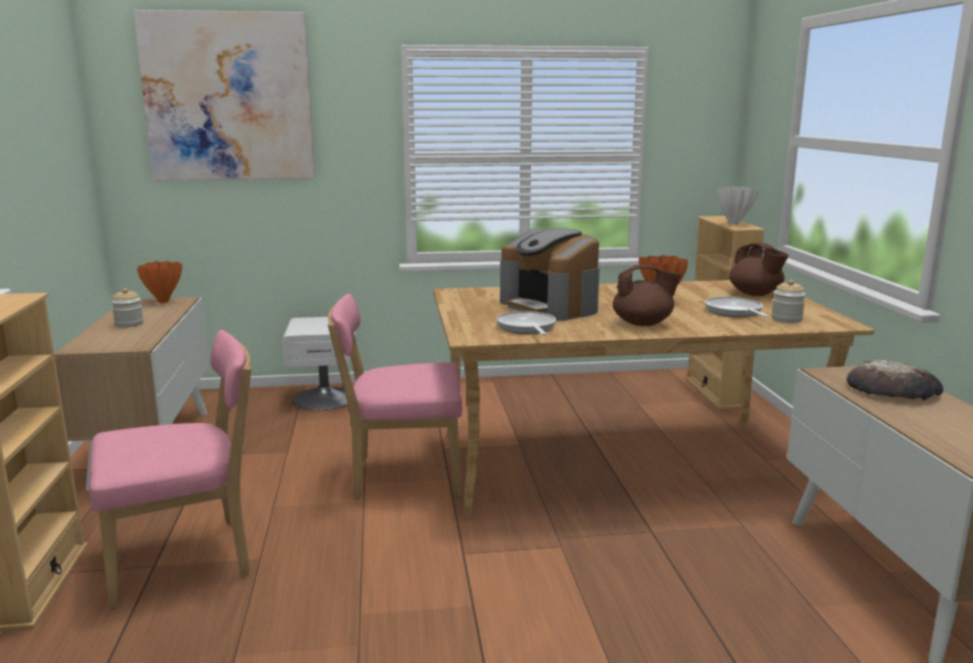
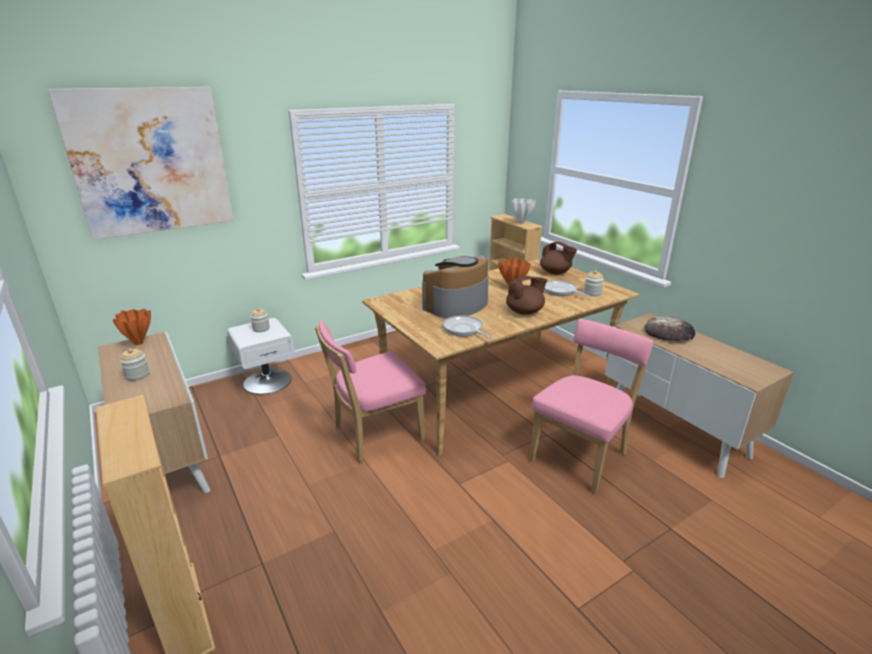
camera: 25 degrees left, 10 degrees up
pink chair [89,330,252,609] -> pink chair moved to [529,319,653,493]
coffee machine [500,228,600,321] -> coffee machine turned 105 degrees clockwise [422,255,489,319]
none -> jar [250,308,270,332]

